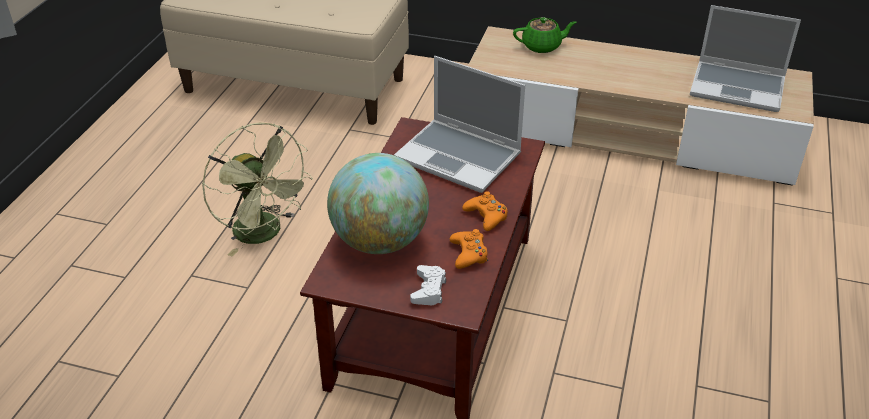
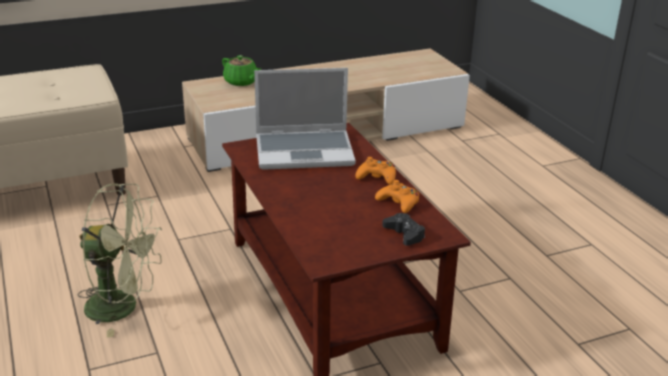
camera: 40 degrees left, 10 degrees down
globe [327,153,429,254] -> none
white game controller [410,265,446,305] -> black game controller [382,213,425,246]
green teapot [513,17,576,53] -> green teapot turned 90 degrees clockwise [222,55,261,86]
laptop [690,5,801,112] -> none

